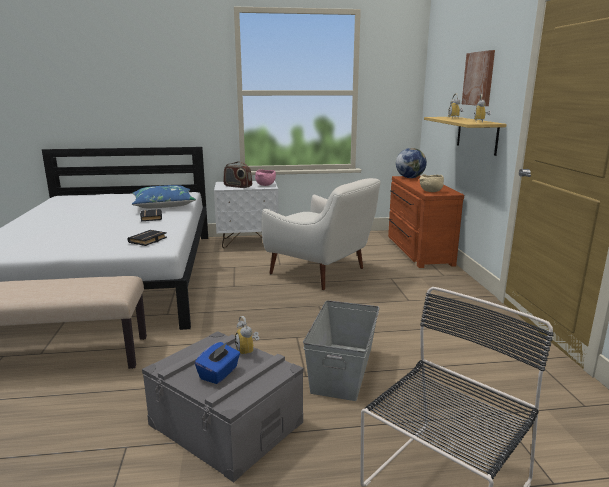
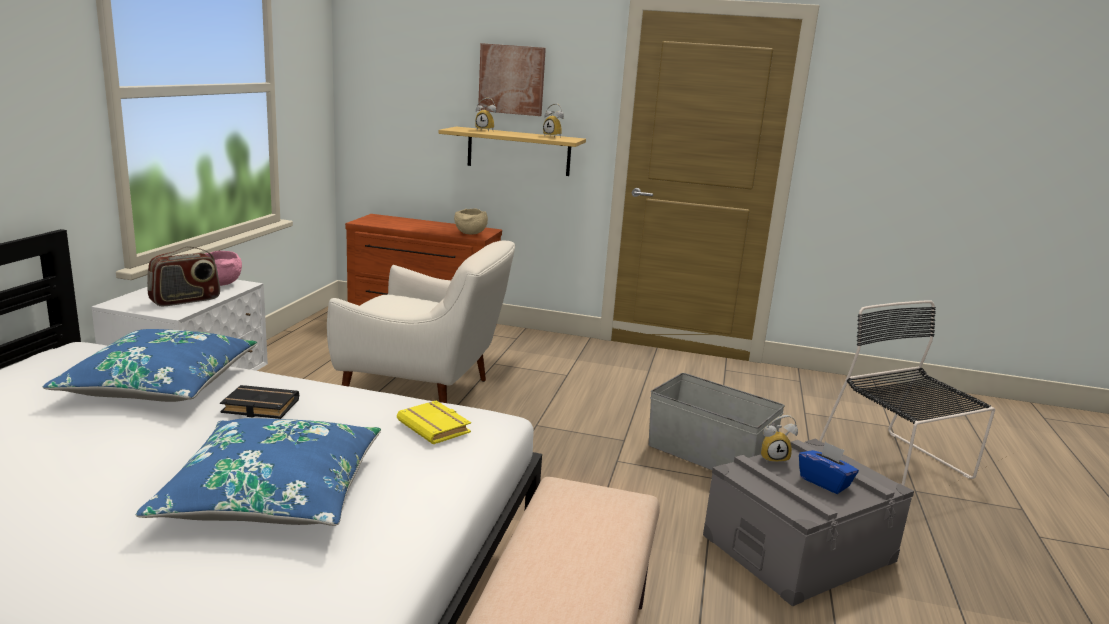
camera: 70 degrees left, 0 degrees up
black book [127,230,167,246] -> yellow book [397,401,471,444]
white armchair [261,178,380,290] -> white armchair turned 45 degrees clockwise [327,241,515,403]
globe [396,148,427,178] -> none
none -> blue pillow [135,418,381,526]

